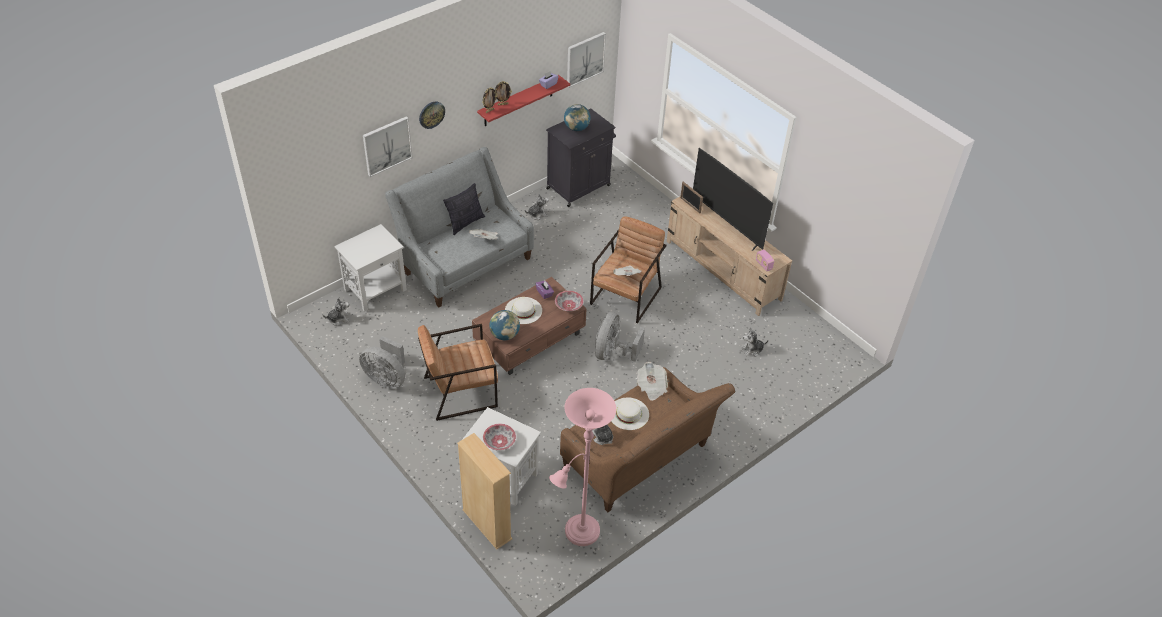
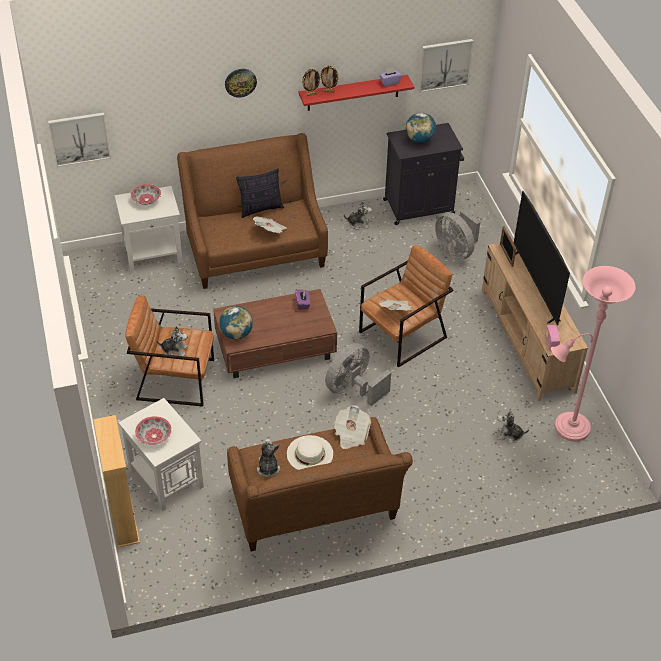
camera: 25 degrees right, 0 degrees up
plush toy [322,298,350,325] -> plush toy moved to [156,326,188,356]
grey fan [359,336,405,389] -> grey fan moved to [435,209,480,260]
picture [363,116,413,177] -> picture moved to [48,112,111,167]
grey sofa [385,147,534,307] -> brown sofa [177,133,328,289]
white hat [505,297,542,324] -> none
pink floor lamp [549,388,616,546] -> pink floor lamp moved to [551,266,635,442]
bowl [555,290,583,312] -> bowl moved to [131,184,161,205]

